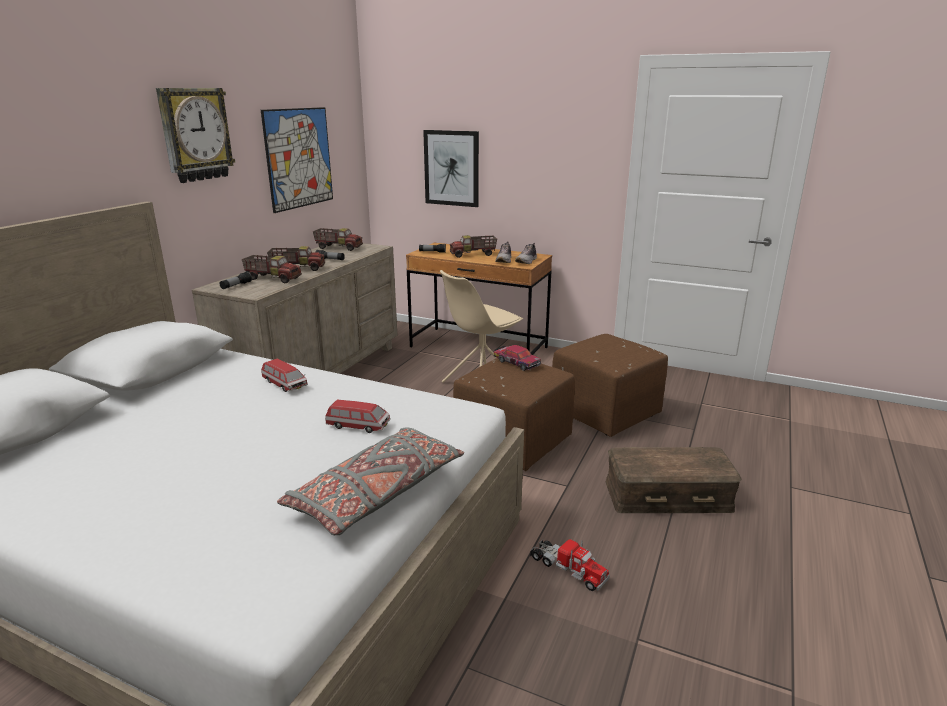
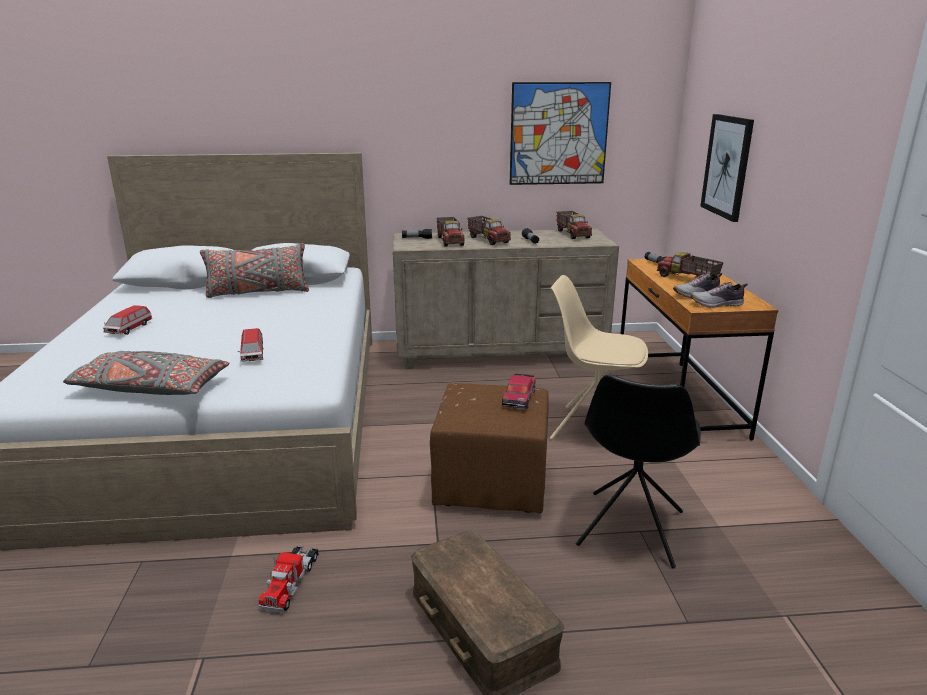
camera: 60 degrees right, 0 degrees up
wall clock [156,88,235,183] -> none
toy car [261,358,308,392] -> toy car moved to [103,305,152,335]
brown ottoman [552,334,668,437] -> black chair [576,375,701,568]
none -> grey pillow [200,243,309,298]

